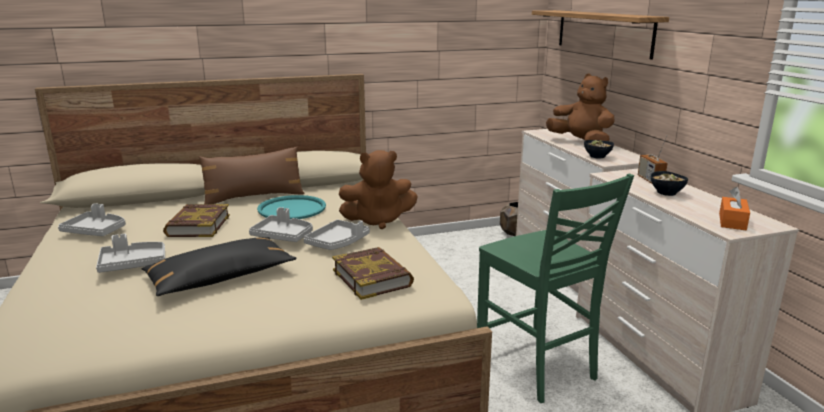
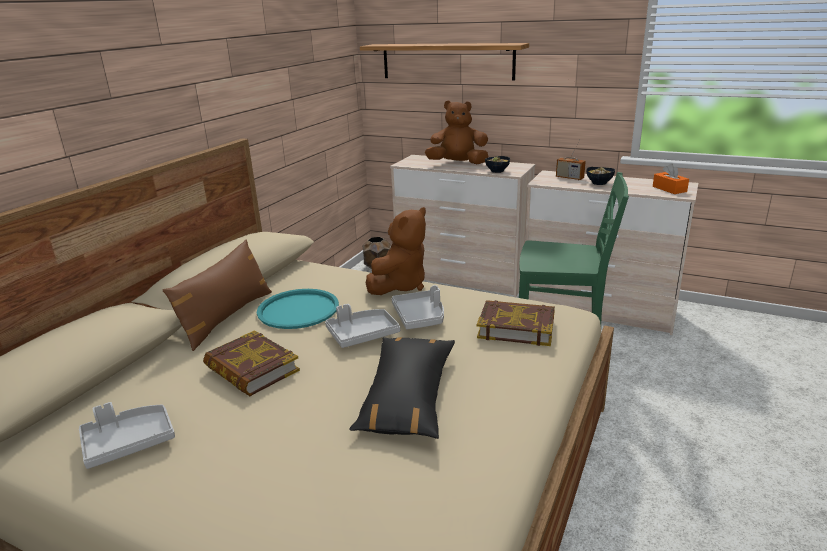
camera: 45 degrees left, 5 degrees up
grey tray [96,234,165,273] -> none

